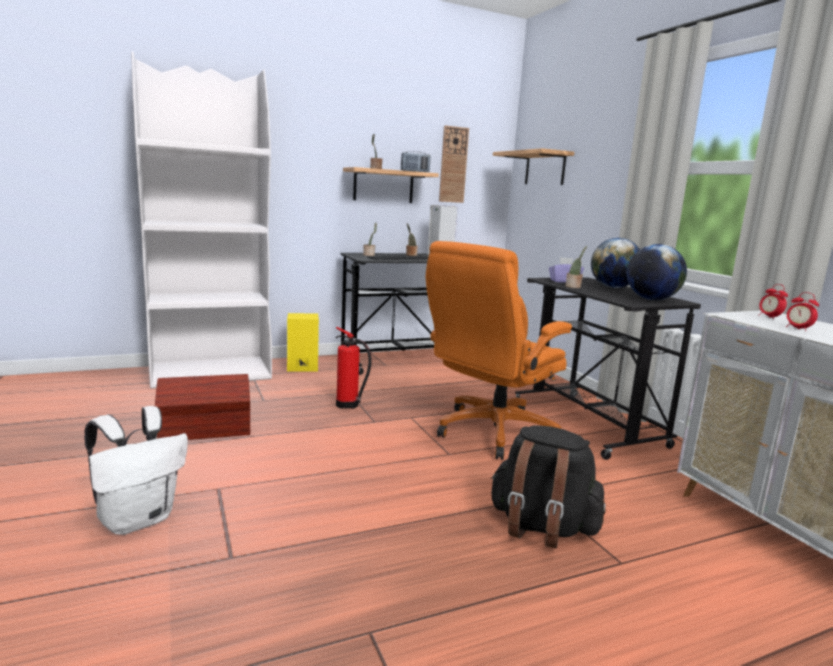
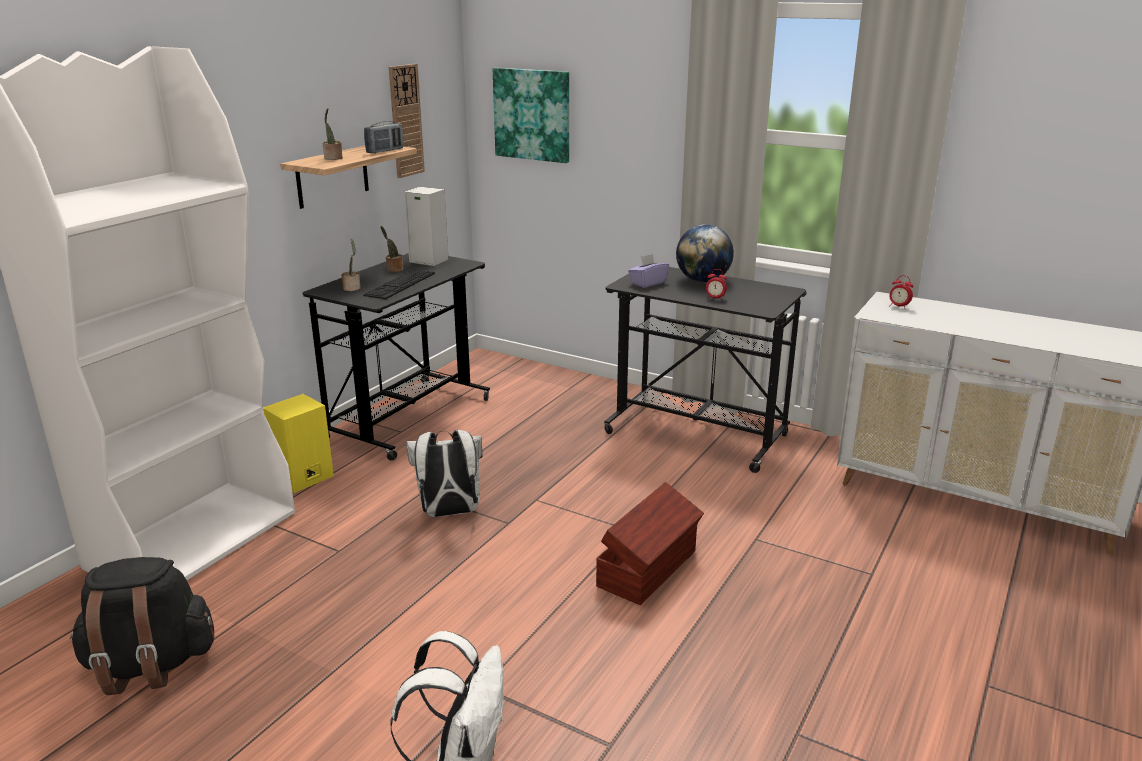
camera: 35 degrees left, 10 degrees up
brown storage box [155,374,250,440] -> brown storage box moved to [596,482,704,605]
fire extinguisher [336,327,372,409] -> white backpack [406,430,482,517]
orange office chair [426,241,572,460] -> none
black backpack [491,425,606,549] -> black backpack moved to [70,557,214,695]
shelf [493,148,574,185] -> picture [493,68,569,163]
potted plant [566,246,587,288] -> none
globe [627,244,687,300] -> none
alarm clock [786,292,819,331] -> alarm clock moved to [706,269,727,301]

